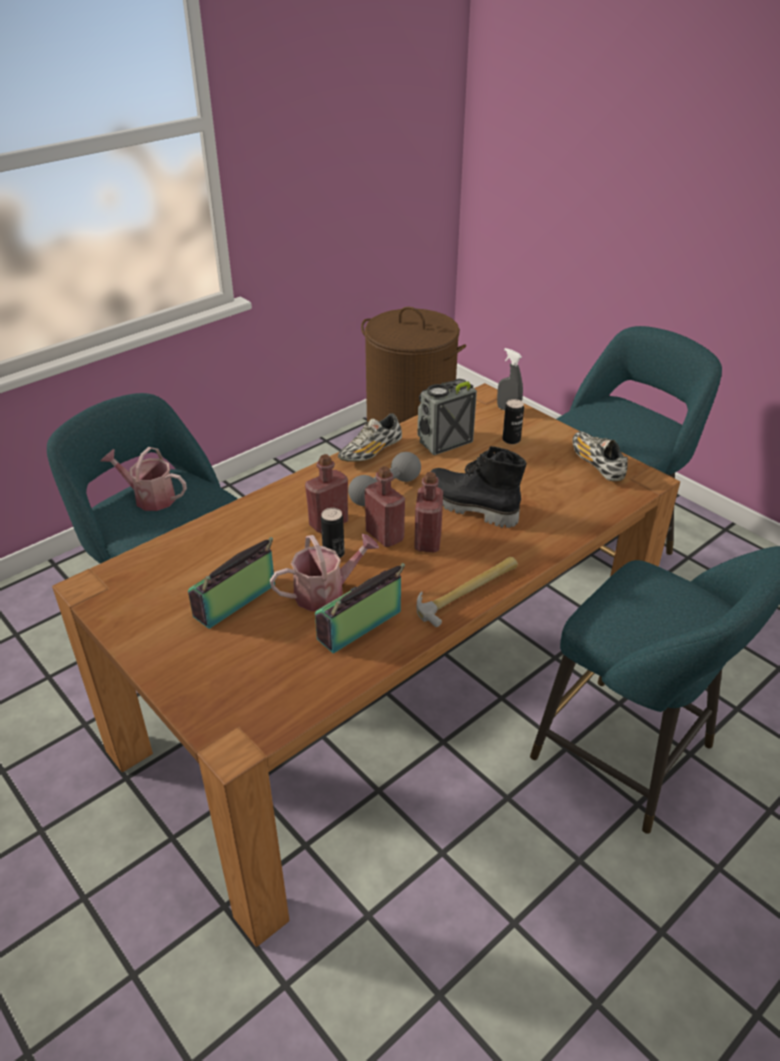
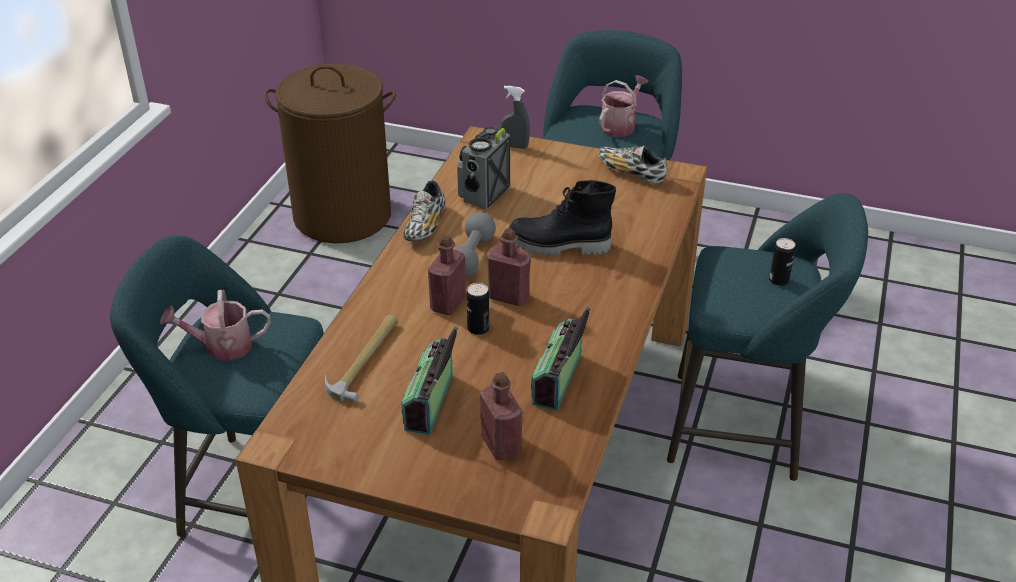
camera: 30 degrees left, 0 degrees up
watering can [270,534,379,611] -> watering can moved to [599,75,649,136]
red bottle [414,472,443,552] -> red bottle moved to [480,372,522,460]
hammer [417,557,518,627] -> hammer moved to [325,315,398,402]
can [502,399,524,444] -> can moved to [769,238,796,286]

